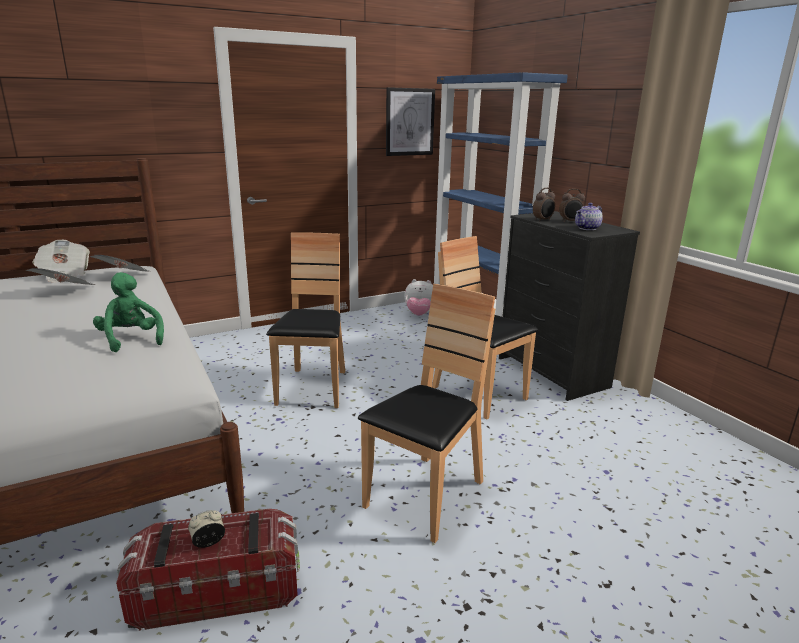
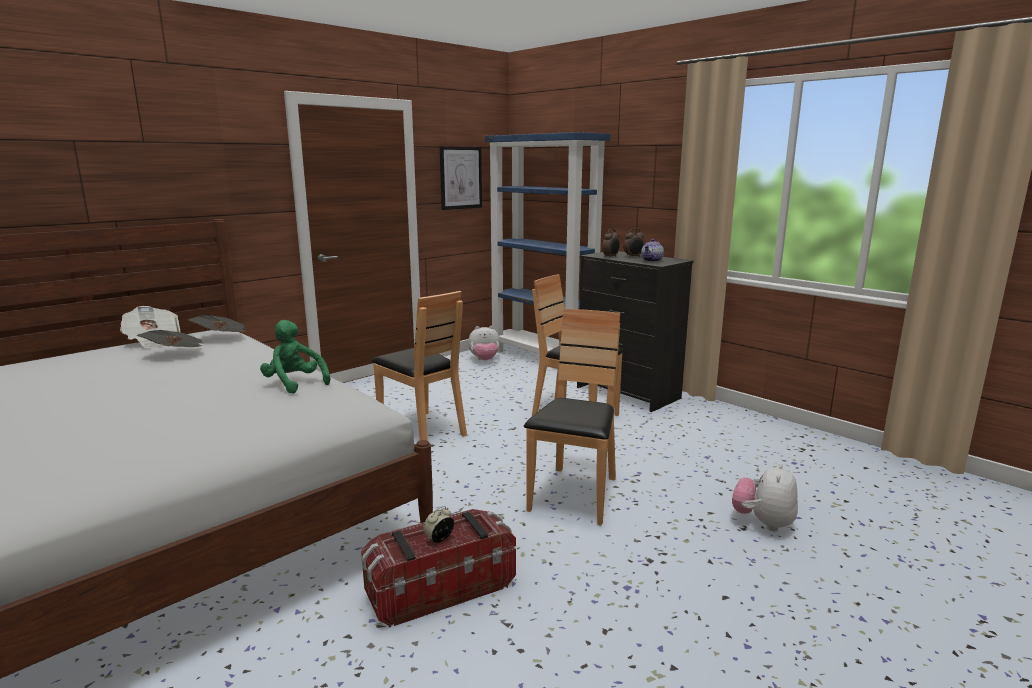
camera: 15 degrees left, 5 degrees down
brown chair [266,232,345,408] -> brown chair turned 150 degrees clockwise [371,291,467,441]
none -> plush toy [732,463,798,531]

